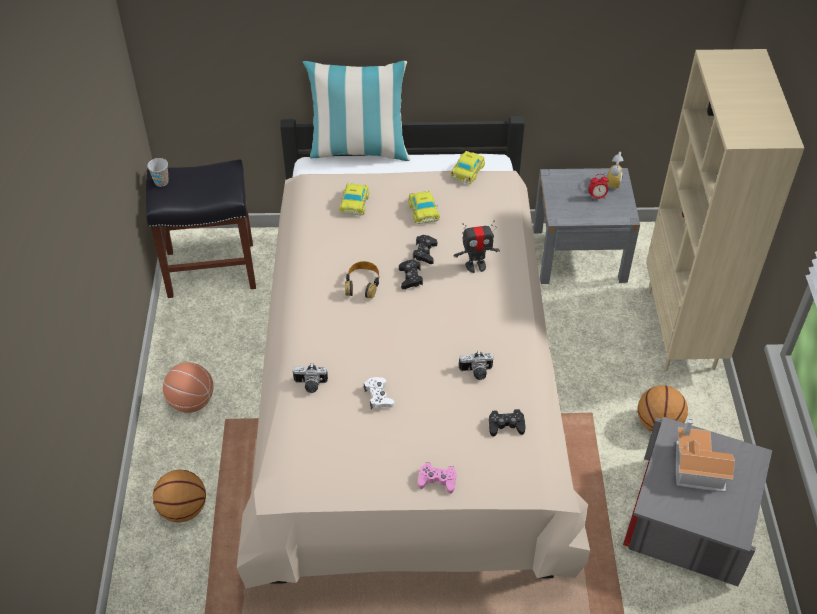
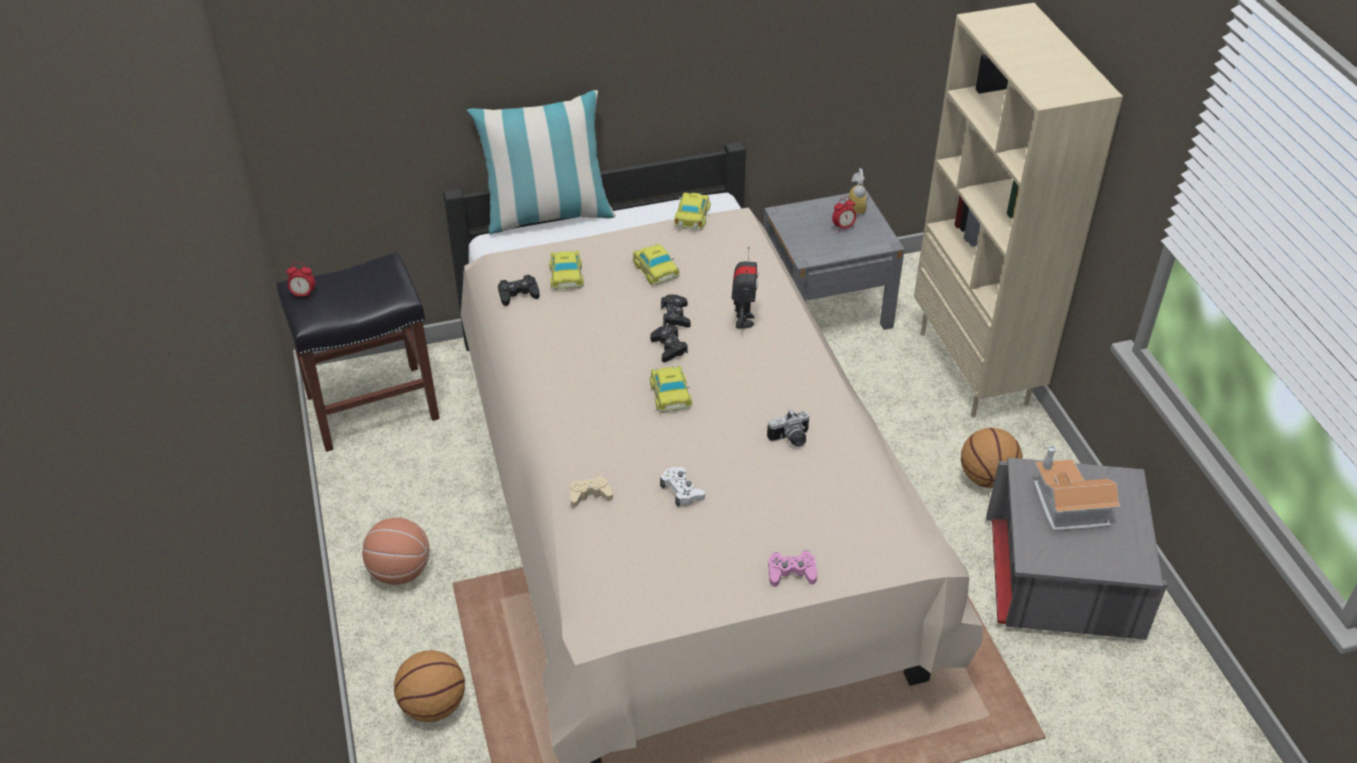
camera: 15 degrees left, 5 degrees down
cup [147,158,169,187] -> alarm clock [286,262,315,299]
camera [293,363,328,393] -> beige game controller [570,476,613,506]
headphones [345,261,380,298] -> none
toy robot [453,221,500,273] -> toy robot turned 60 degrees counterclockwise [732,247,758,328]
black game controller [489,409,526,437] -> black game controller moved to [498,275,540,306]
none -> toy car [650,365,692,412]

